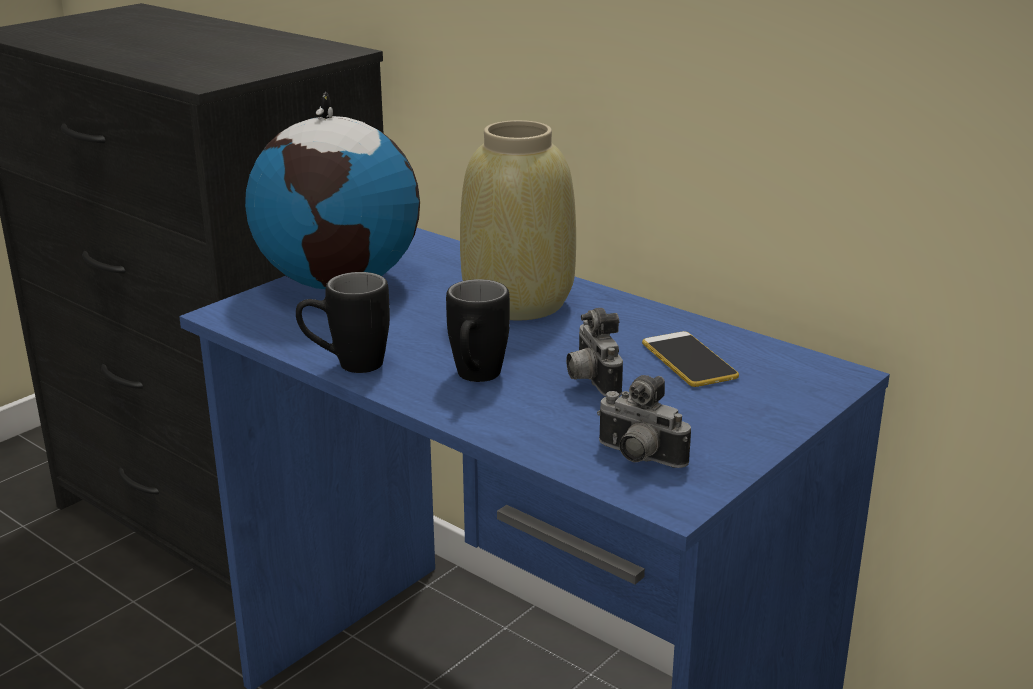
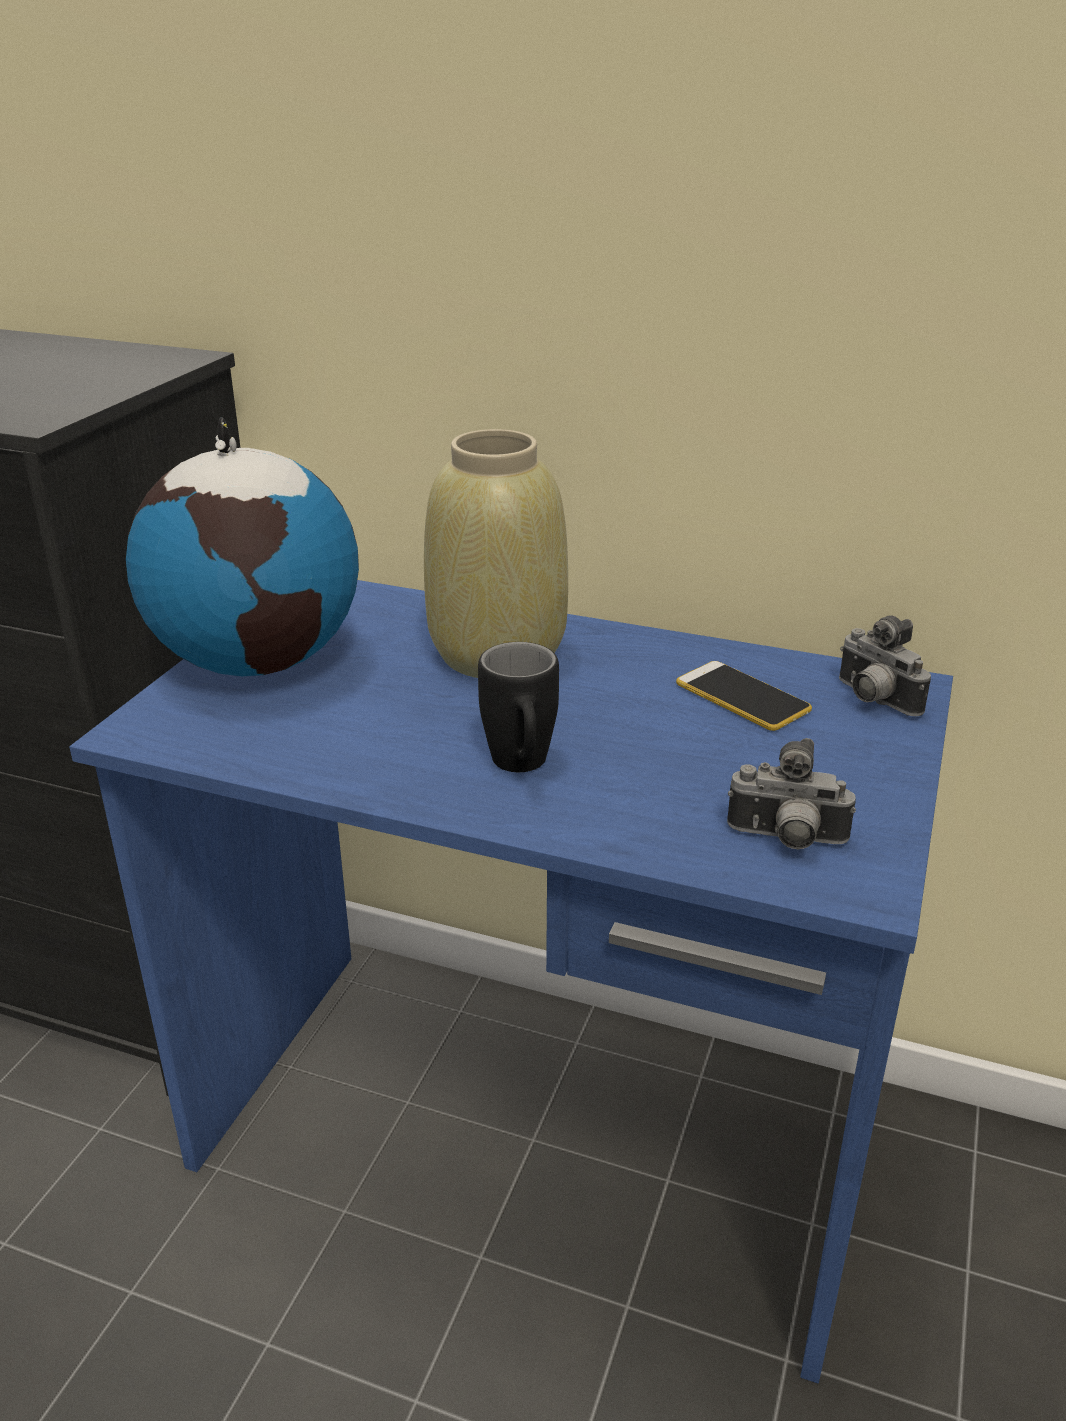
camera: 20 degrees left, 5 degrees up
black mug [296,272,390,373] -> none
camera [566,308,623,397] -> camera moved to [839,615,931,716]

